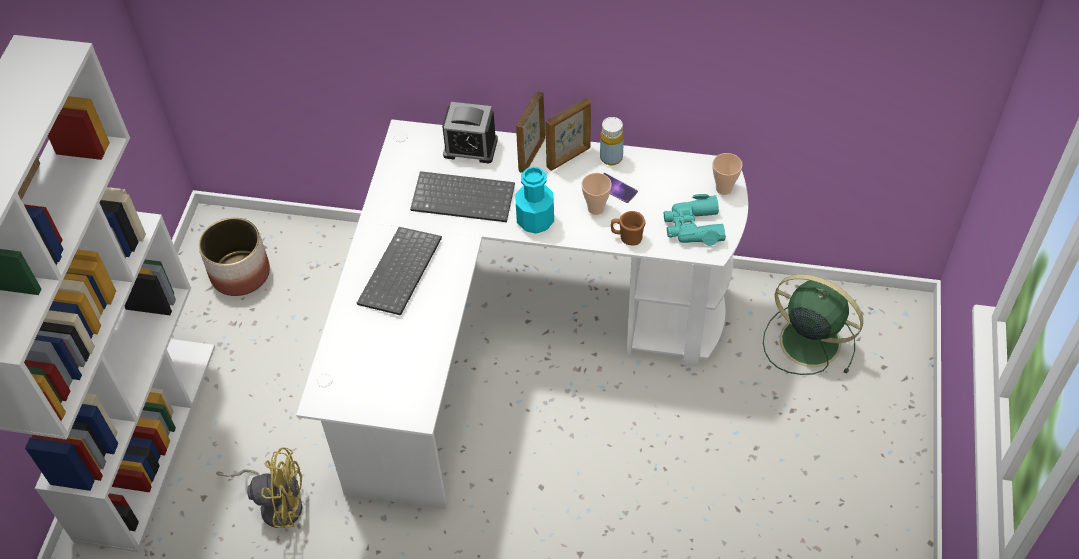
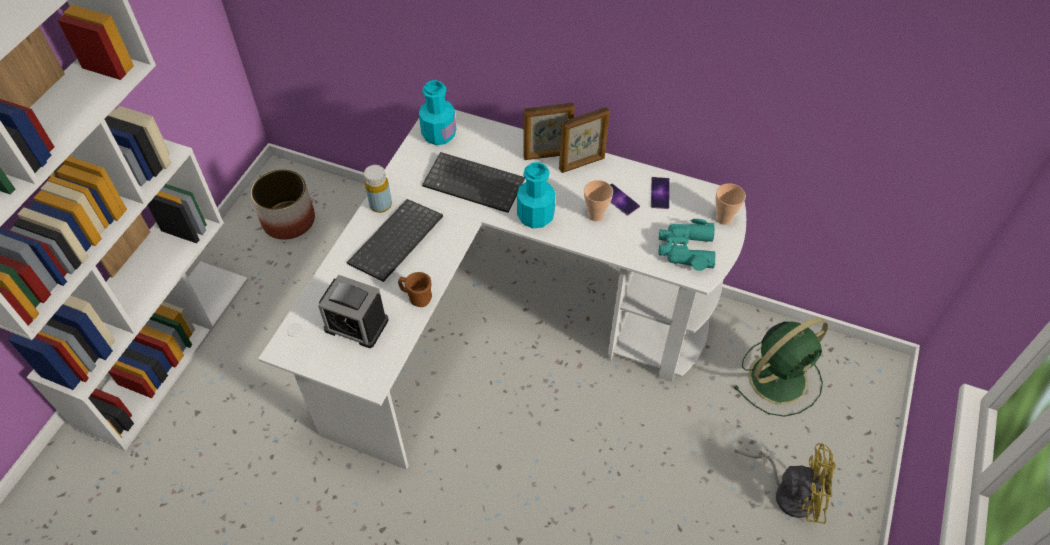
camera: 10 degrees right, 0 degrees up
yellow fan [216,447,302,528] -> yellow fan moved to [734,443,836,524]
alarm clock [442,102,498,163] -> alarm clock moved to [318,275,389,348]
picture frame [516,91,545,173] -> picture frame turned 135 degrees counterclockwise [523,103,575,160]
yellow bottle [600,117,624,165] -> yellow bottle moved to [364,165,392,213]
brown mug [611,211,645,246] -> brown mug moved to [398,272,432,307]
green fan [763,274,863,375] -> green fan turned 105 degrees clockwise [733,318,828,417]
none -> turquoise bottle [419,80,456,145]
none -> phone [651,177,670,209]

